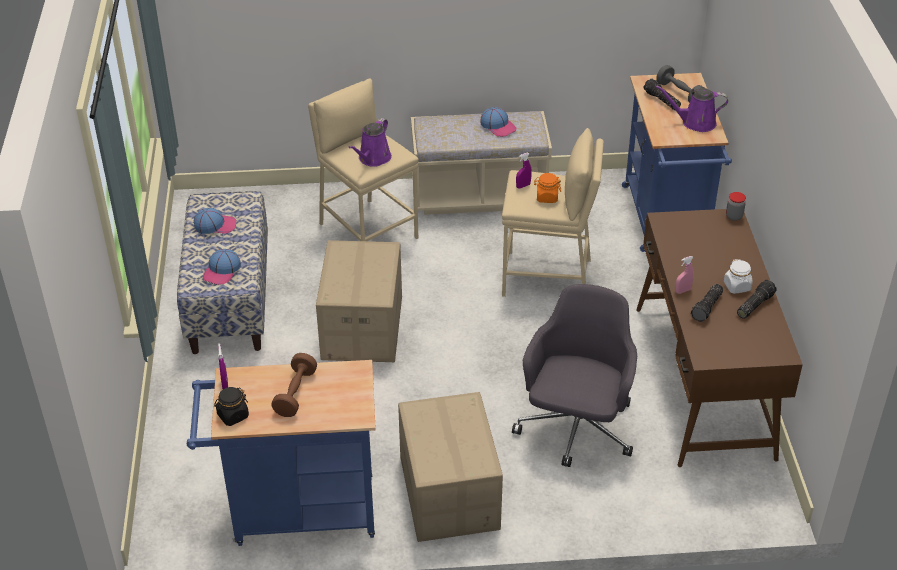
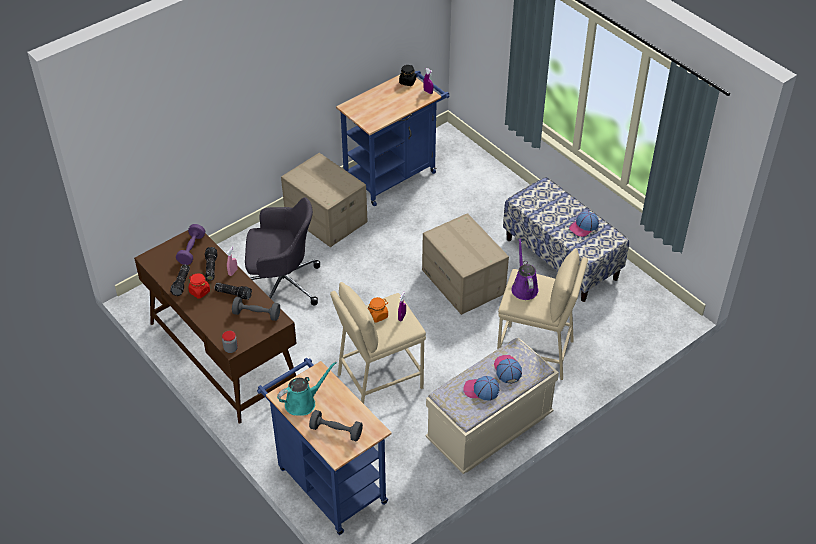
camera: 145 degrees right, 5 degrees up
cap [203,249,241,285] -> cap moved to [494,355,522,383]
brown dumbbell [271,353,317,417] -> none
grey office chair [512,284,637,467] -> grey office chair turned 75 degrees counterclockwise [245,197,320,305]
flashlight [643,78,681,110] -> flashlight moved to [215,283,252,300]
purple watering can [656,85,728,132] -> turquoise watering can [277,362,337,416]
white jar [724,259,753,294] -> red jar [188,273,210,299]
none -> purple dumbbell [176,224,205,265]
none -> grey dumbbell [232,297,280,321]

